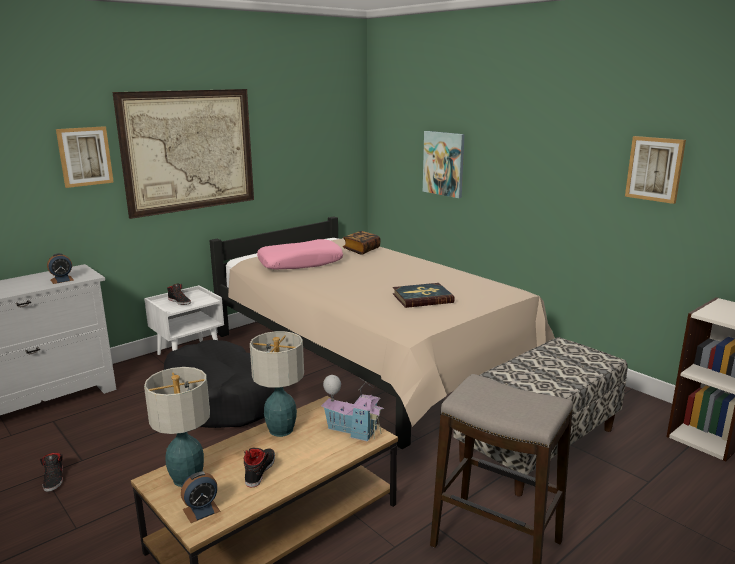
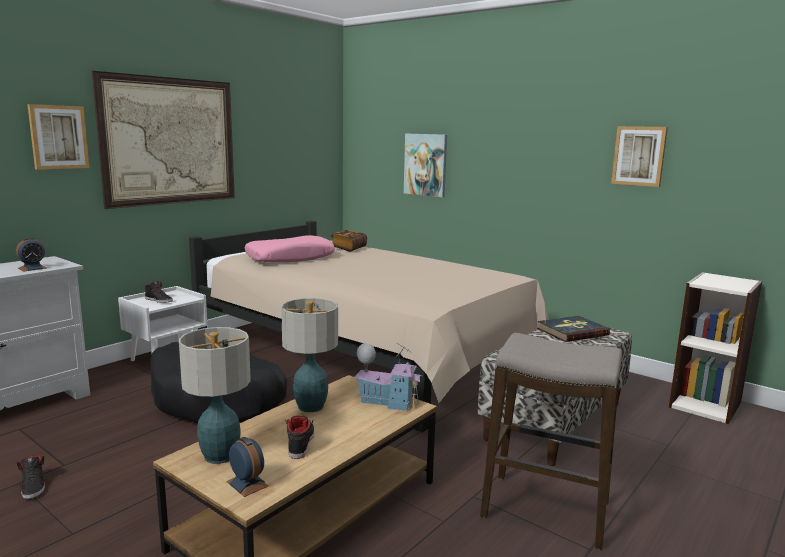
camera: 10 degrees left, 5 degrees down
alarm clock [181,472,220,523] -> alarm clock turned 90 degrees counterclockwise [226,437,268,497]
book [393,283,455,308] -> book moved to [537,316,610,342]

